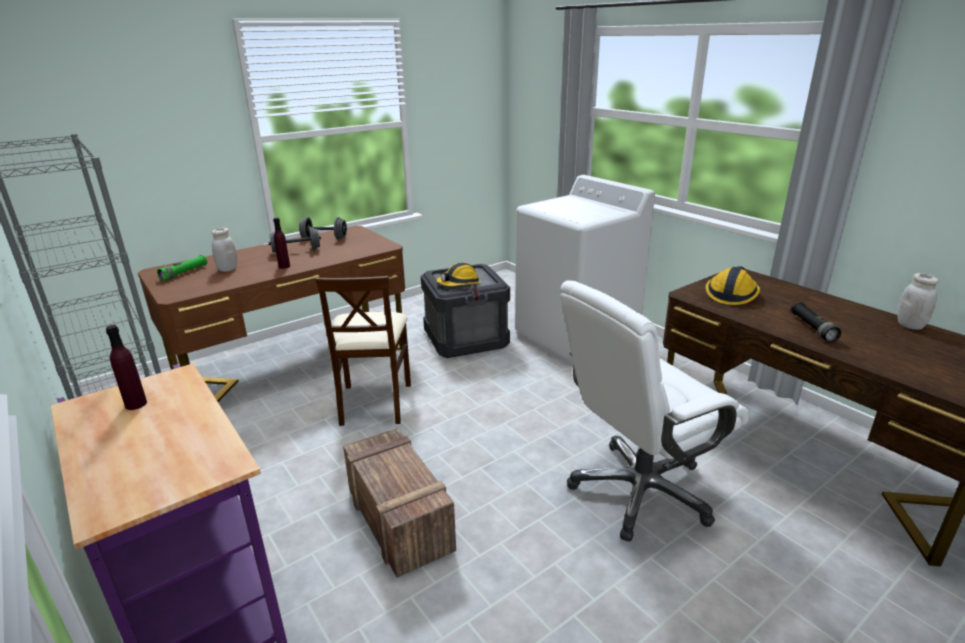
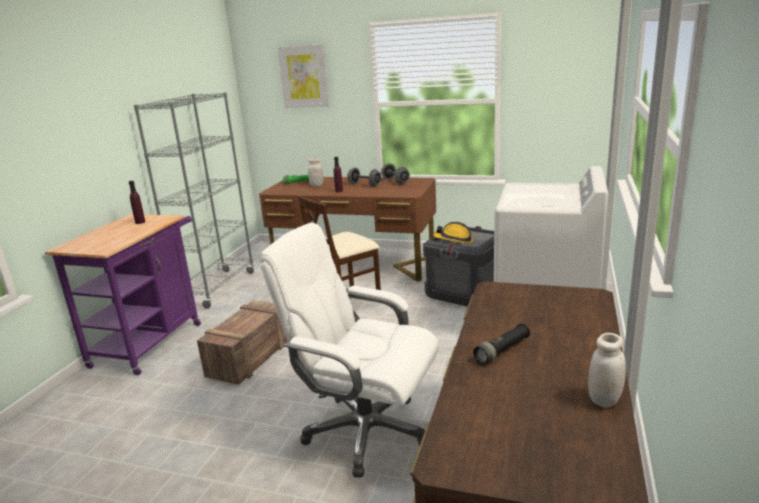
camera: 55 degrees right, 5 degrees down
hard hat [706,266,760,305] -> none
none -> picture [278,44,329,108]

